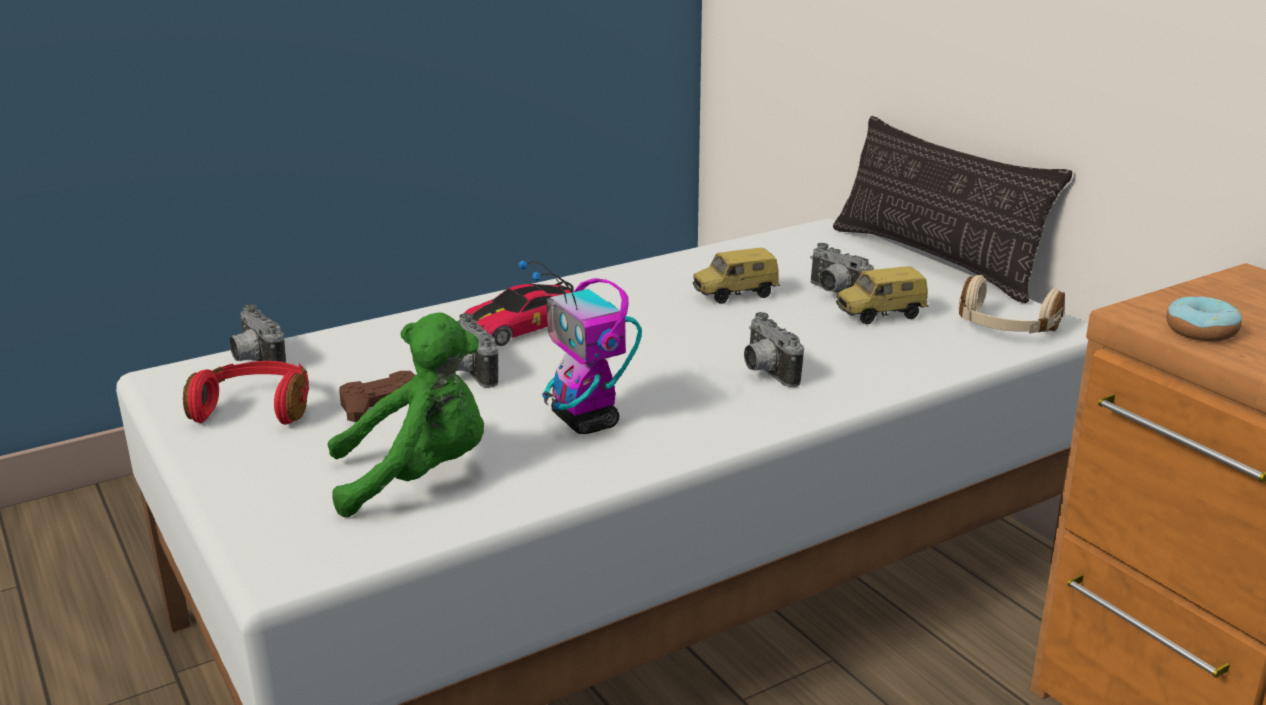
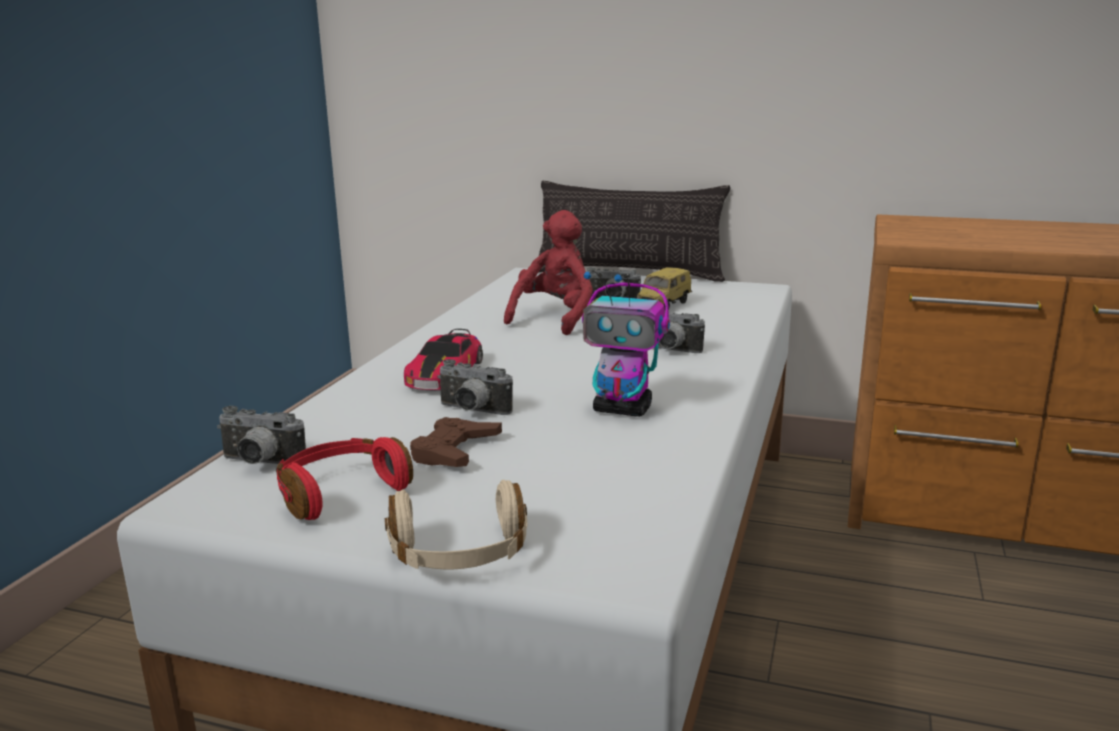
camera: 40 degrees left, 5 degrees down
green plush toy [328,312,484,517] -> none
toy car [693,248,780,304] -> red plush toy [504,210,593,335]
beige headphones [959,275,1065,333] -> beige headphones moved to [385,480,527,570]
donut [1166,296,1242,341] -> none

